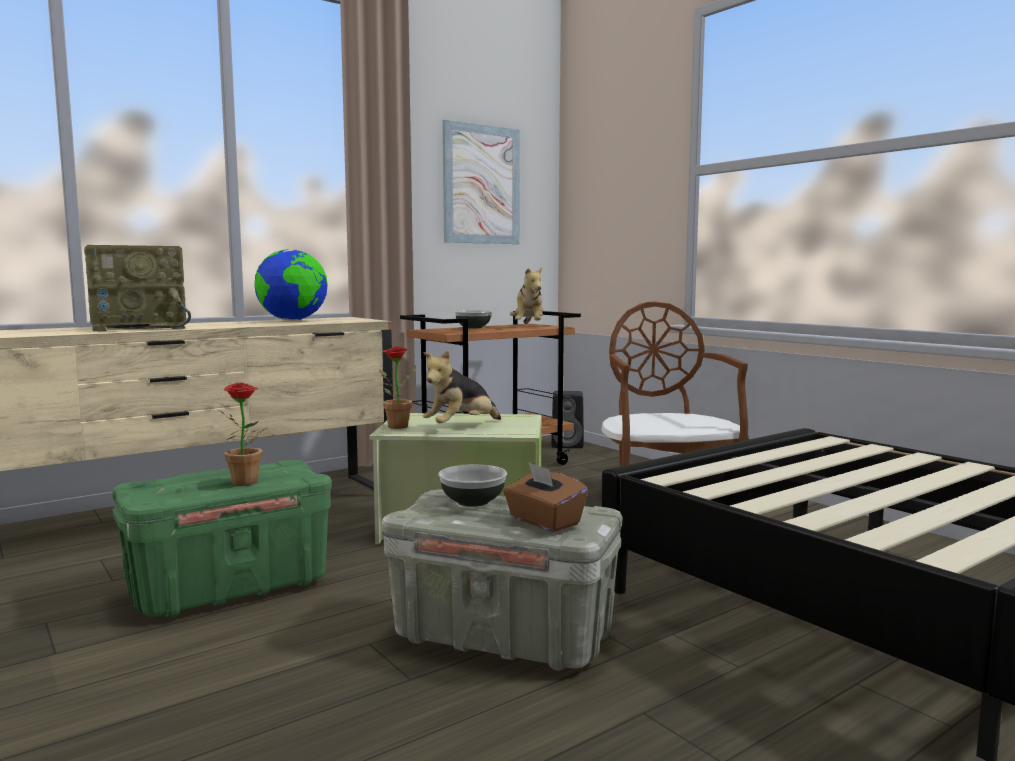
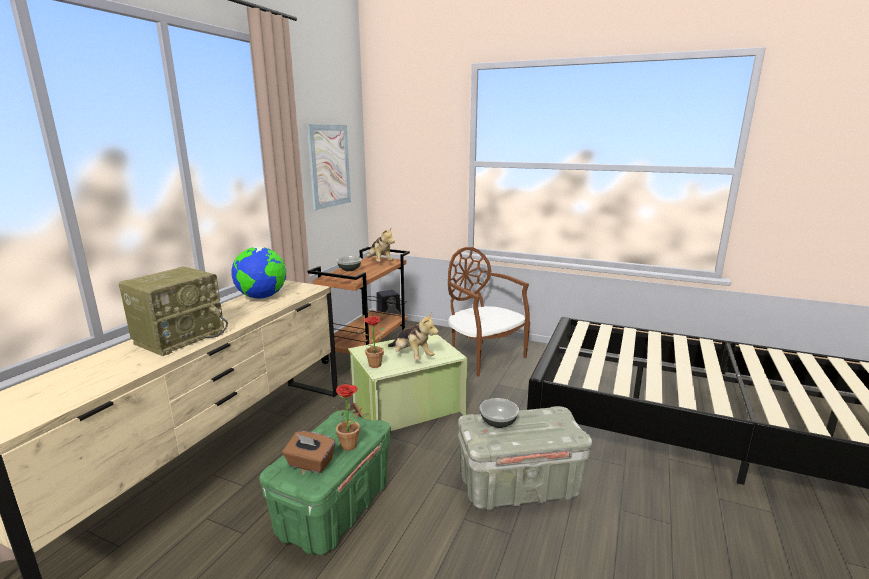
camera: 30 degrees left, 10 degrees up
plush toy [423,350,501,423] -> plush toy turned 60 degrees counterclockwise [388,313,439,360]
brown tissue box [503,462,588,532] -> brown tissue box moved to [282,431,335,473]

